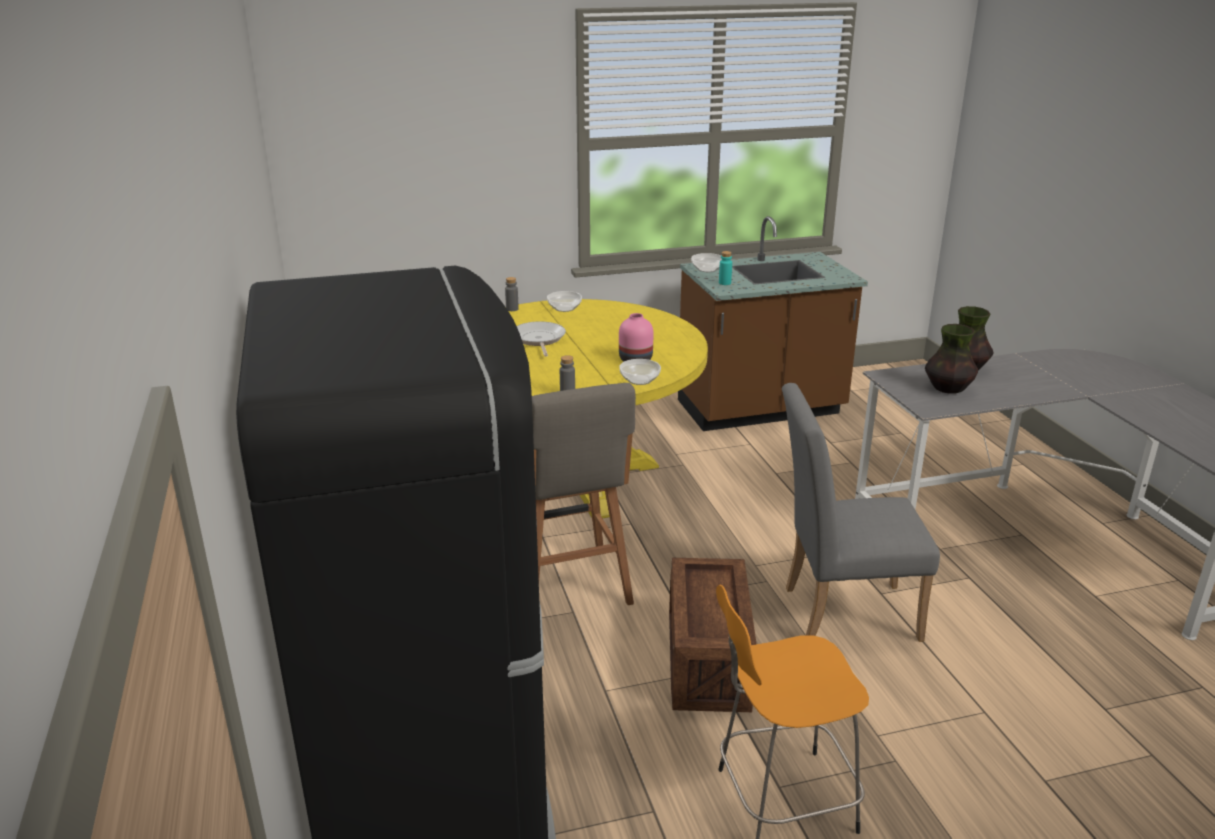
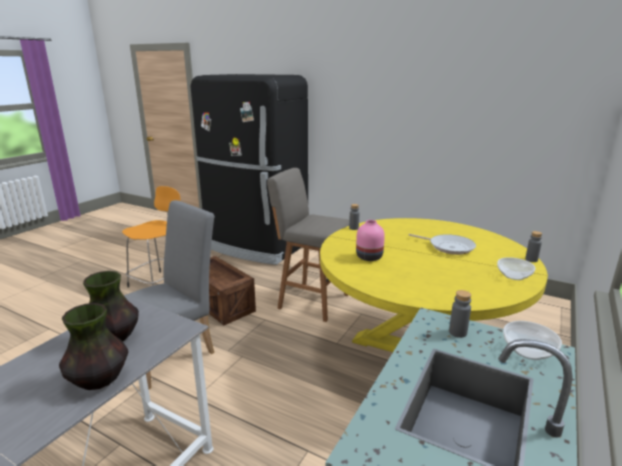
camera: 135 degrees right, 5 degrees down
bowl [619,359,661,385] -> none
turquoise bottle [719,251,732,285] -> grey bottle [449,290,471,338]

